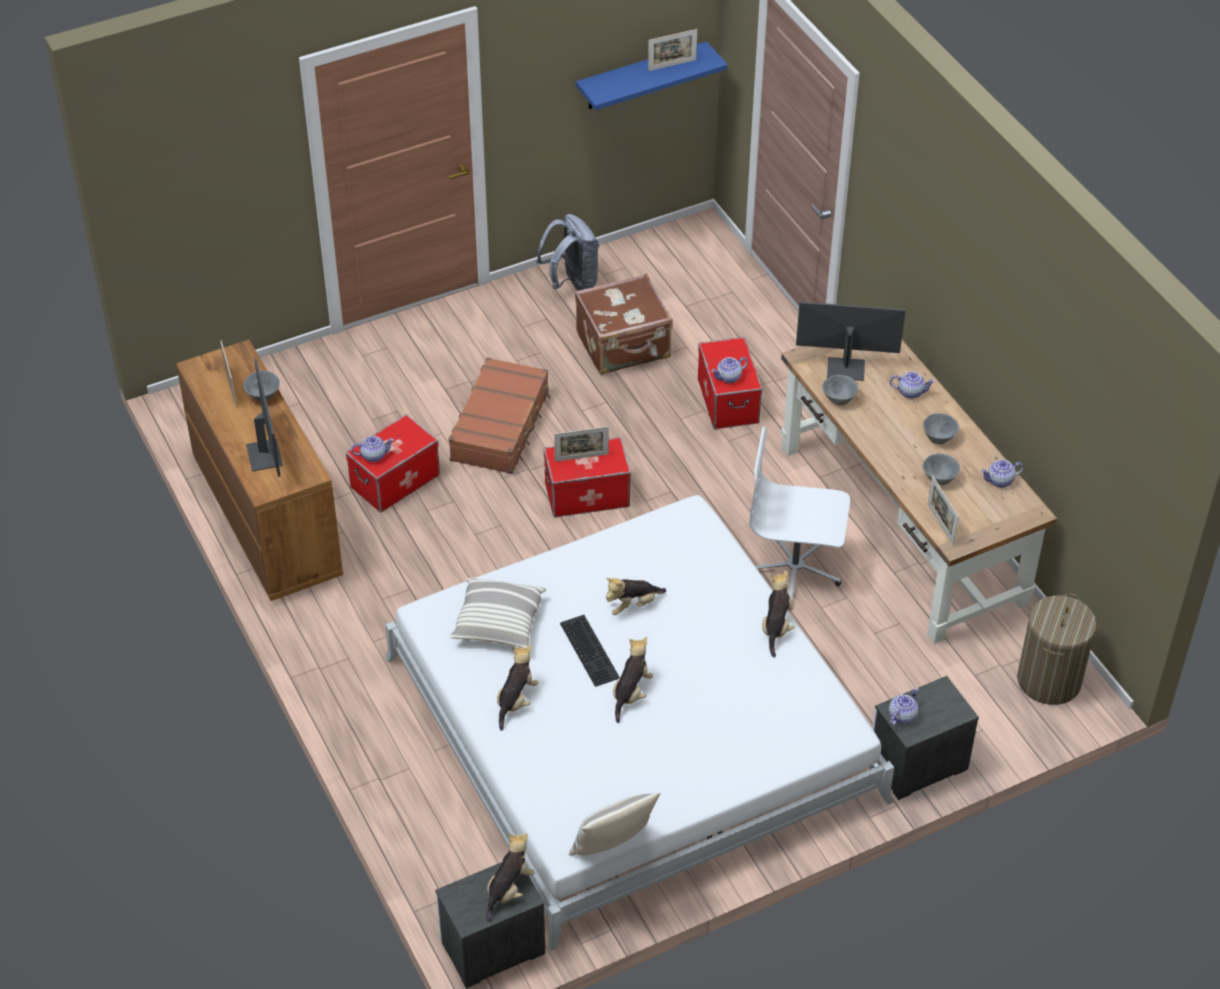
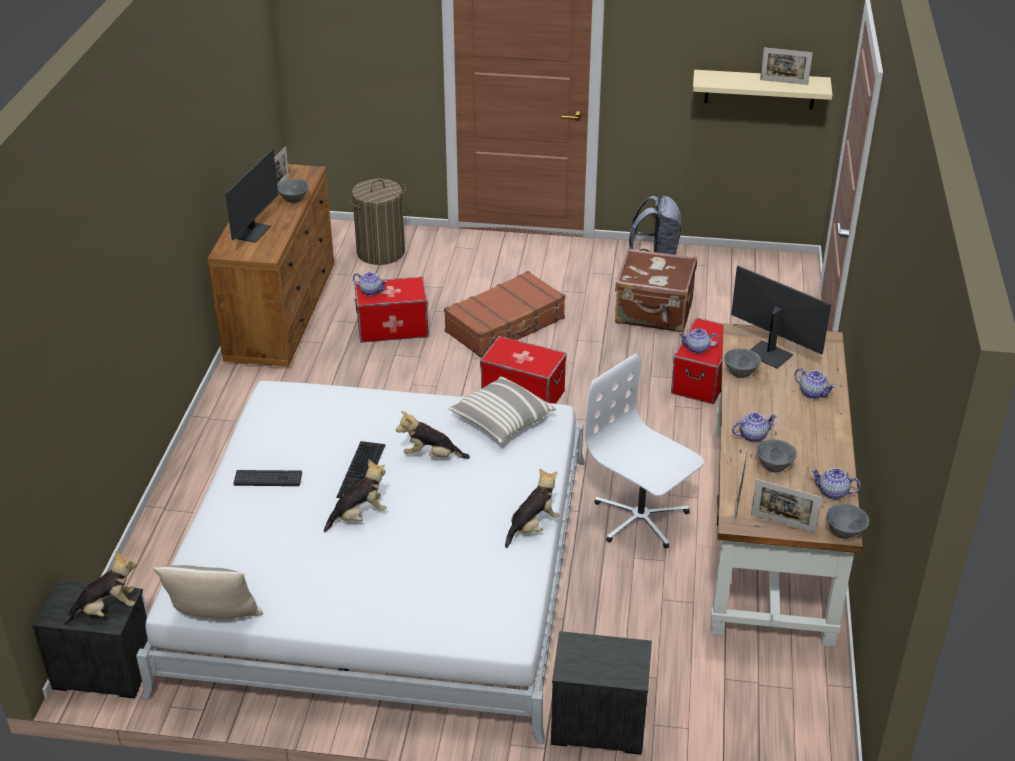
camera: 35 degrees right, 10 degrees down
pillow [450,578,546,648] -> pillow moved to [448,376,557,443]
plush toy [497,644,539,731] -> keyboard [233,470,302,486]
picture frame [554,426,609,462] -> picture frame moved to [751,479,822,533]
blue shelf [576,41,728,110] -> beige shelf [693,70,832,109]
teapot [889,688,919,726] -> teapot moved to [732,412,777,442]
grey bowl [923,413,959,444] -> grey bowl moved to [826,504,869,539]
laundry basket [1017,594,1097,705] -> laundry basket moved to [349,178,406,265]

